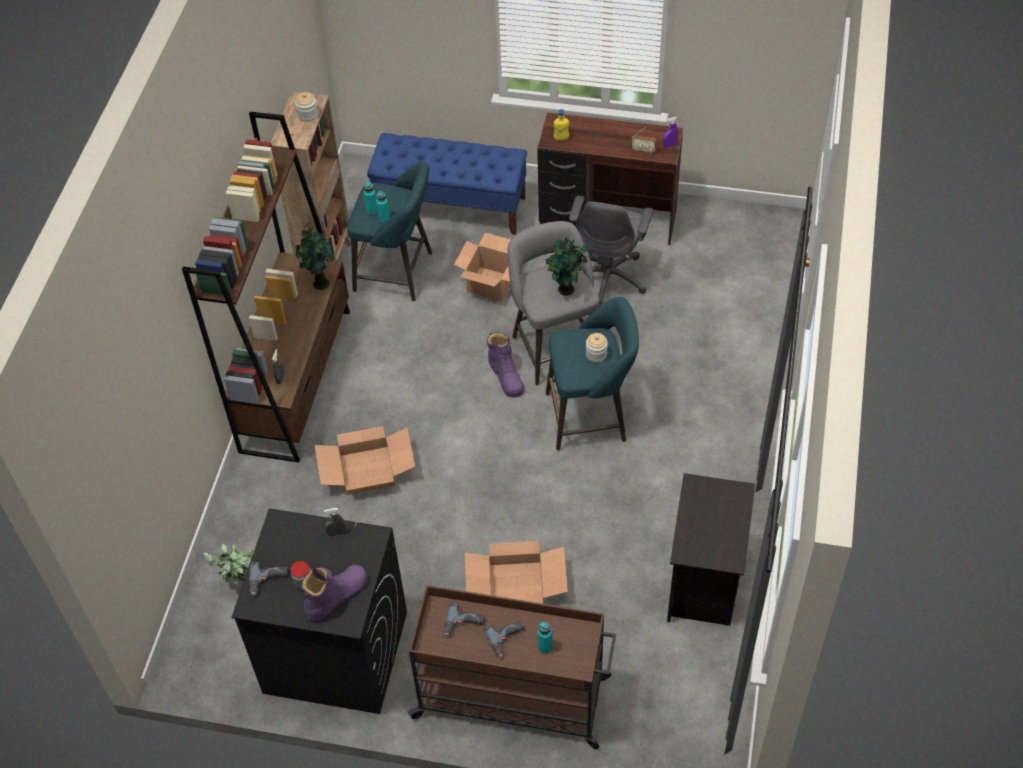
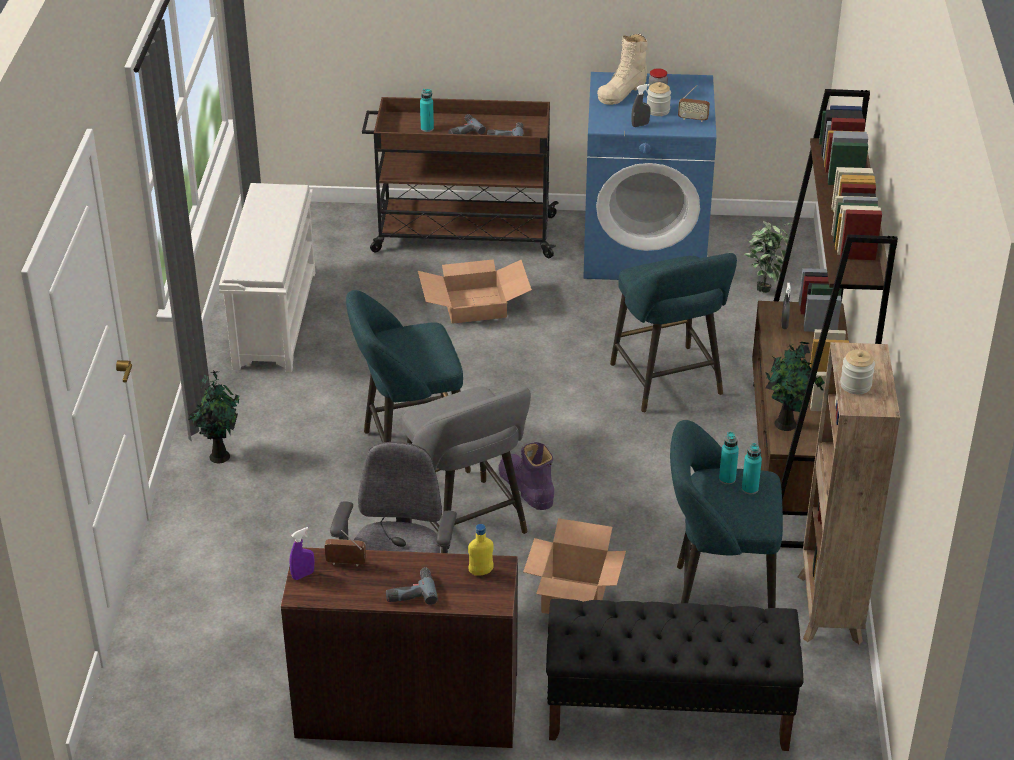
camera: 170 degrees right, 15 degrees down
black washing machine [232,508,407,714] -> blue washing machine [583,72,716,280]
power drill [249,562,288,596] -> power drill moved to [386,567,438,605]
purple boot [301,565,367,623] -> beige boot [597,34,648,105]
cardboard box [315,426,415,495] -> turquoise stool [610,253,737,413]
blue bench [367,133,527,235] -> black bench [546,599,804,751]
potted plant [545,238,588,296] -> potted plant moved to [188,371,240,463]
jar [586,333,608,363] -> jar moved to [647,82,671,116]
black nightstand [667,473,755,626] -> white shoe rack [219,183,315,372]
none -> radio [678,85,710,122]

